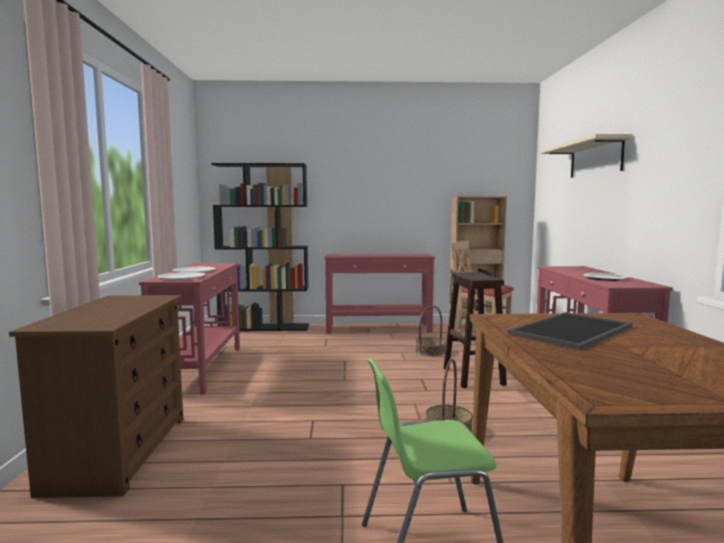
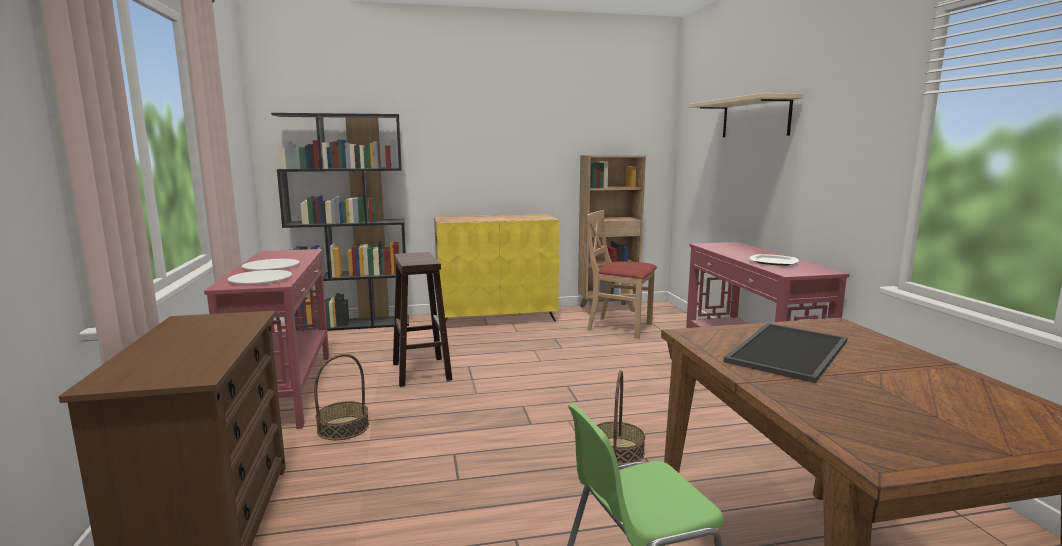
camera: 10 degrees left, 5 degrees up
red console table [324,253,435,334] -> yellow cabinet [434,214,559,322]
basket [415,306,446,356] -> basket moved to [314,354,369,440]
brown stool [443,272,507,388] -> brown stool moved to [393,252,452,387]

